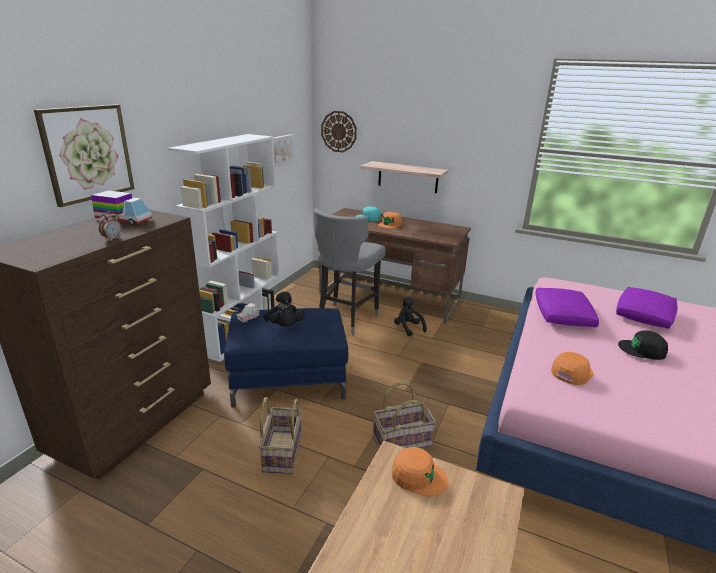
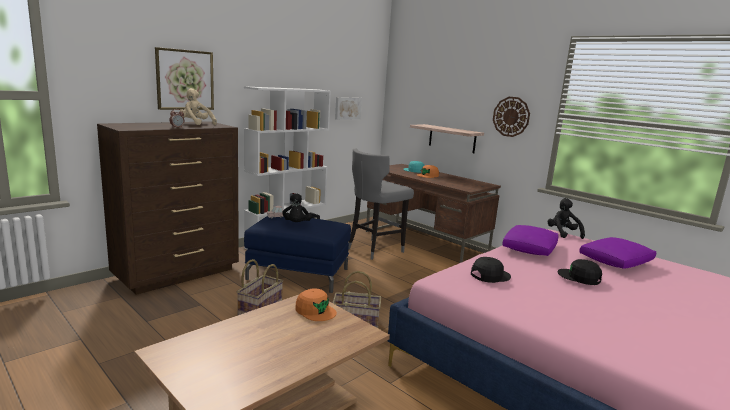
camera: 20 degrees right, 10 degrees down
toy truck [91,190,152,225] -> beige plush toy [179,88,217,125]
wall clock [321,111,357,152] -> wall clock moved to [493,97,530,137]
black plush toy [394,297,427,336] -> black plush toy moved to [547,198,585,239]
orange cap [551,352,593,385] -> black cap [471,257,511,283]

